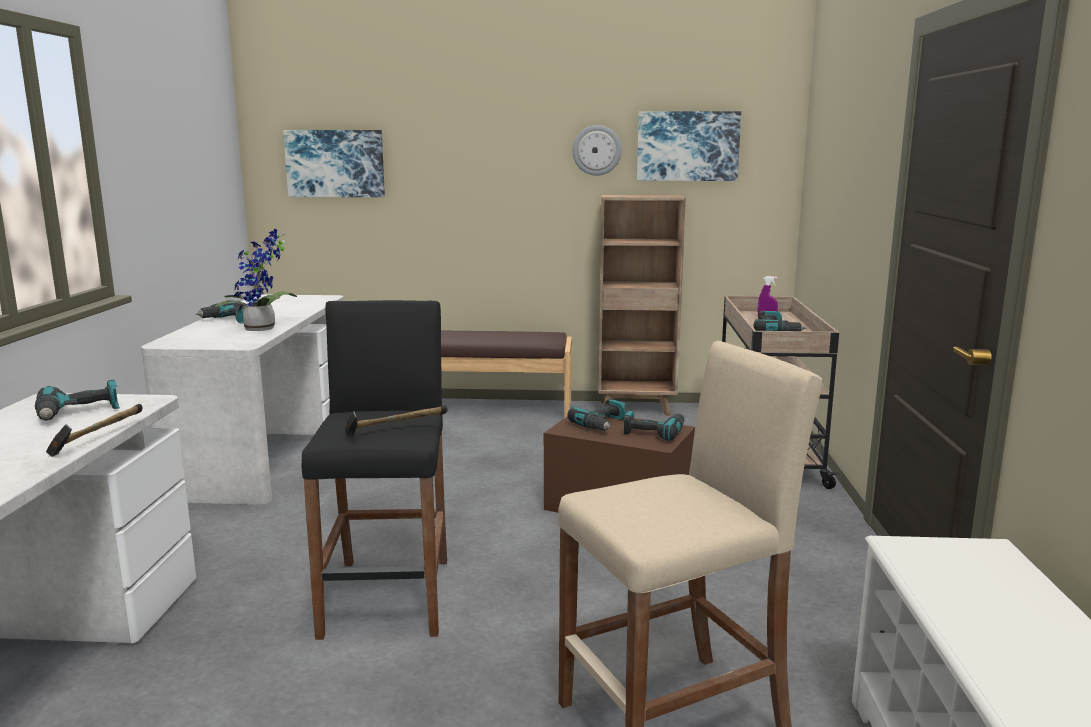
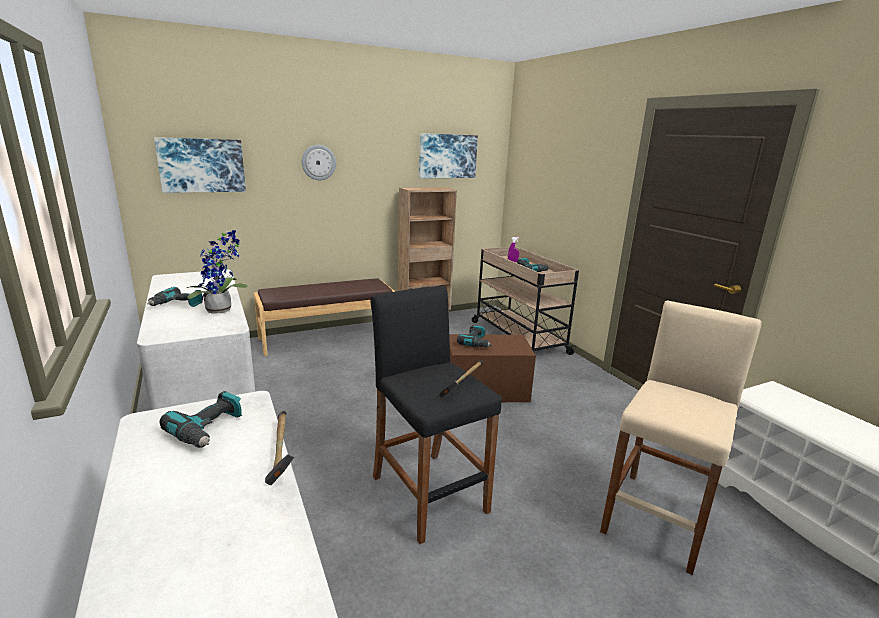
camera: 30 degrees left, 5 degrees up
wall clock [573,125,622,176] -> wall clock moved to [302,145,336,180]
power drill [624,411,684,441] -> none

